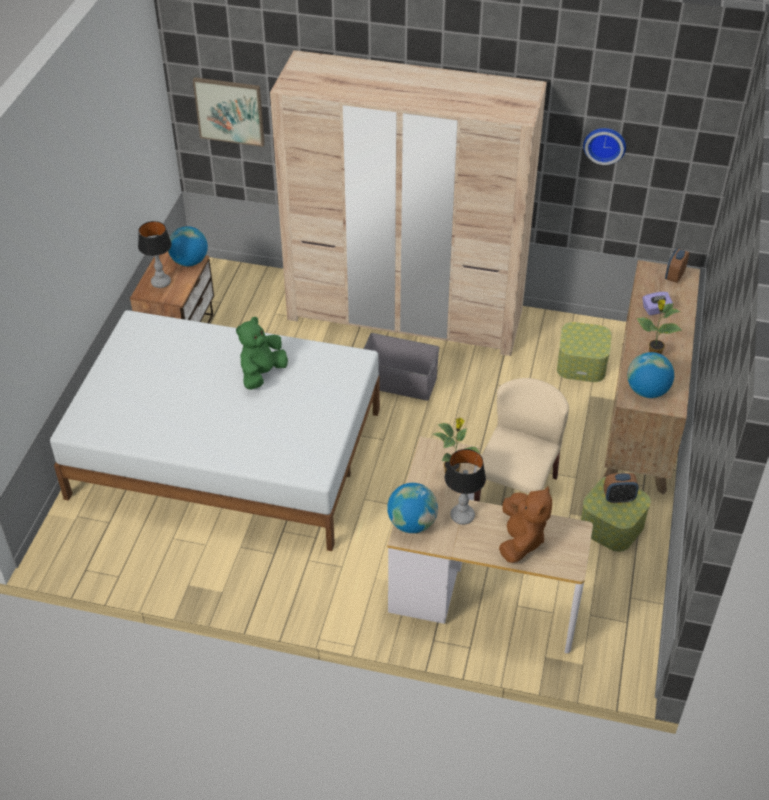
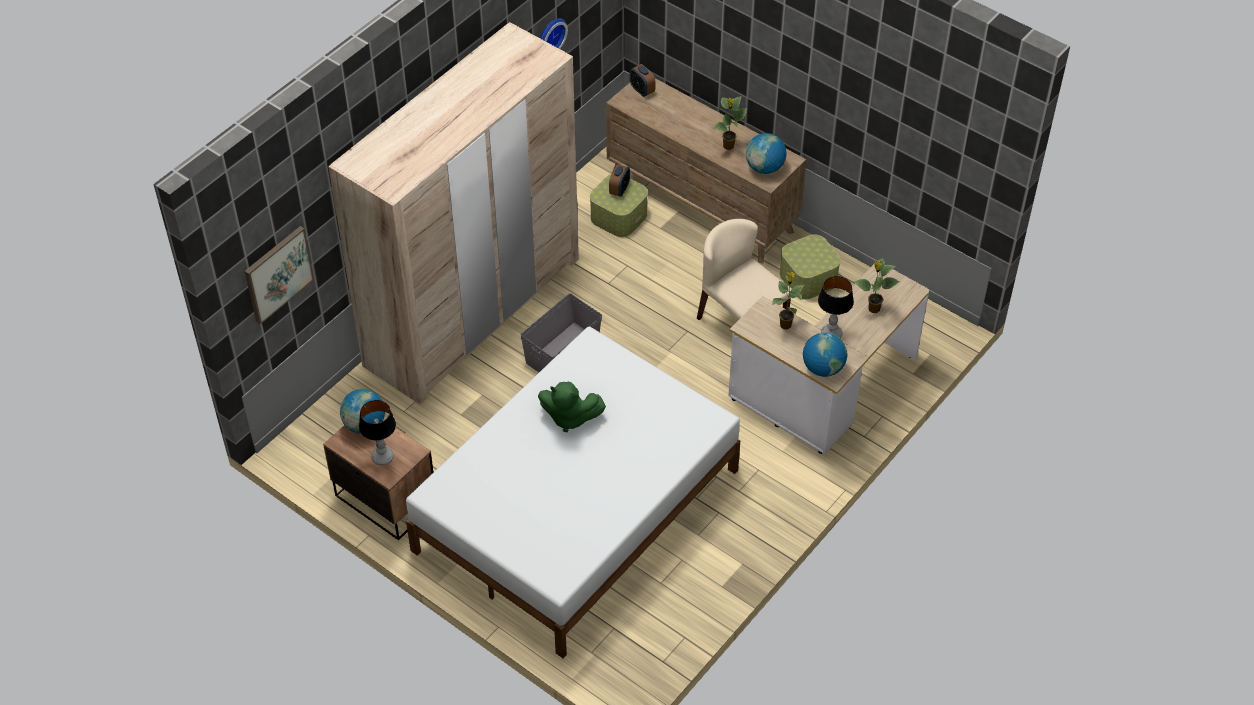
camera: 65 degrees left, 5 degrees up
green plush toy [236,317,288,390] -> green plush toy turned 45 degrees counterclockwise [538,382,606,432]
brown plush toy [499,486,552,563] -> potted plant [854,258,900,313]
alarm clock [604,473,639,503] -> alarm clock moved to [609,164,630,197]
purple tissue box [643,292,673,315] -> none

